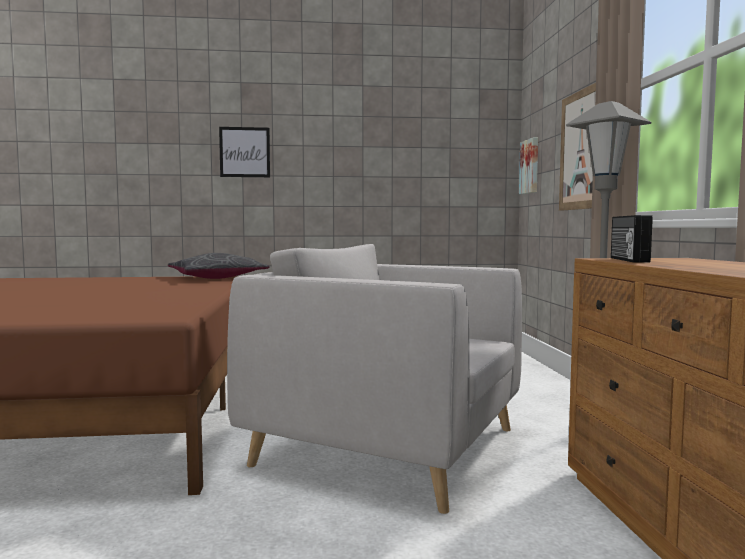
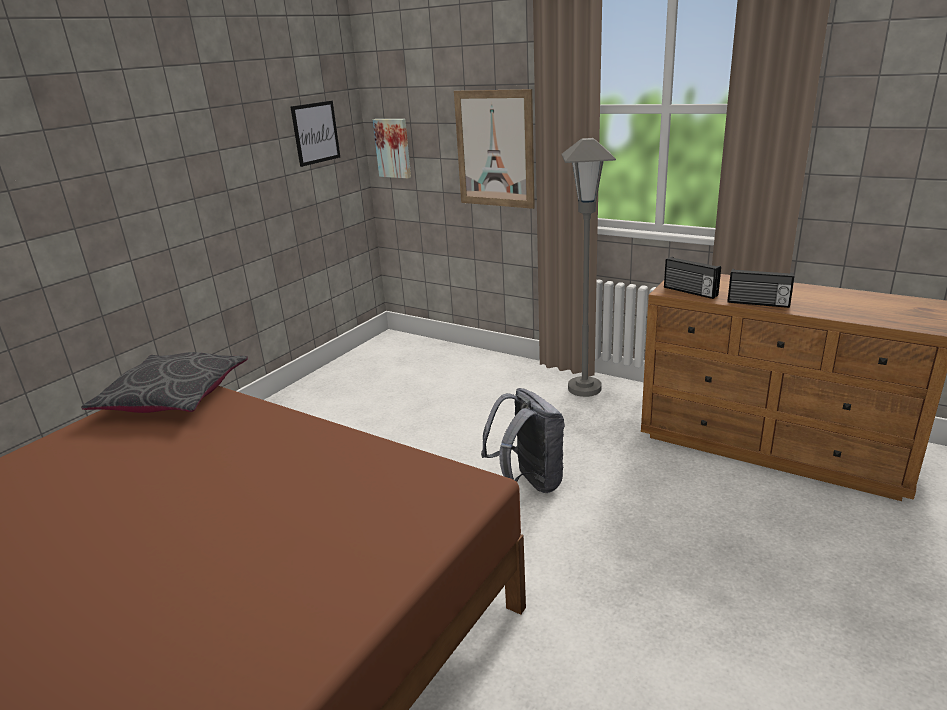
camera: 50 degrees left, 20 degrees up
picture [219,127,270,177] -> picture moved to [290,101,340,167]
grey armchair [227,244,522,514] -> grey backpack [481,388,565,493]
none -> radio [727,269,794,308]

